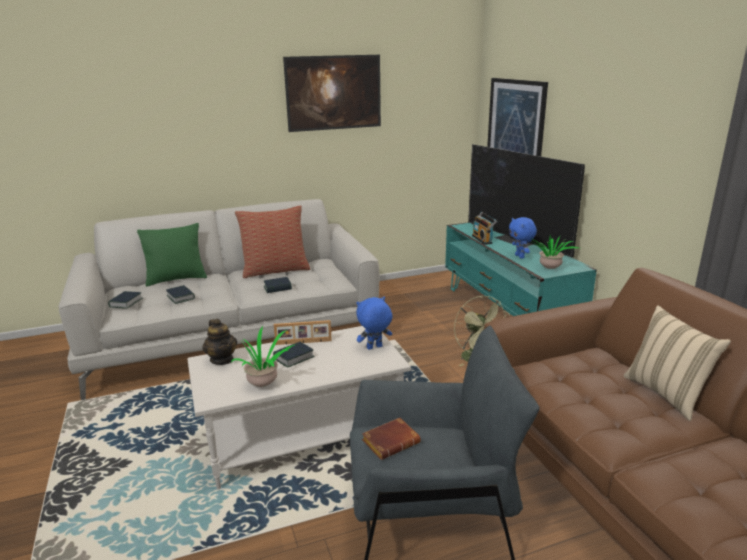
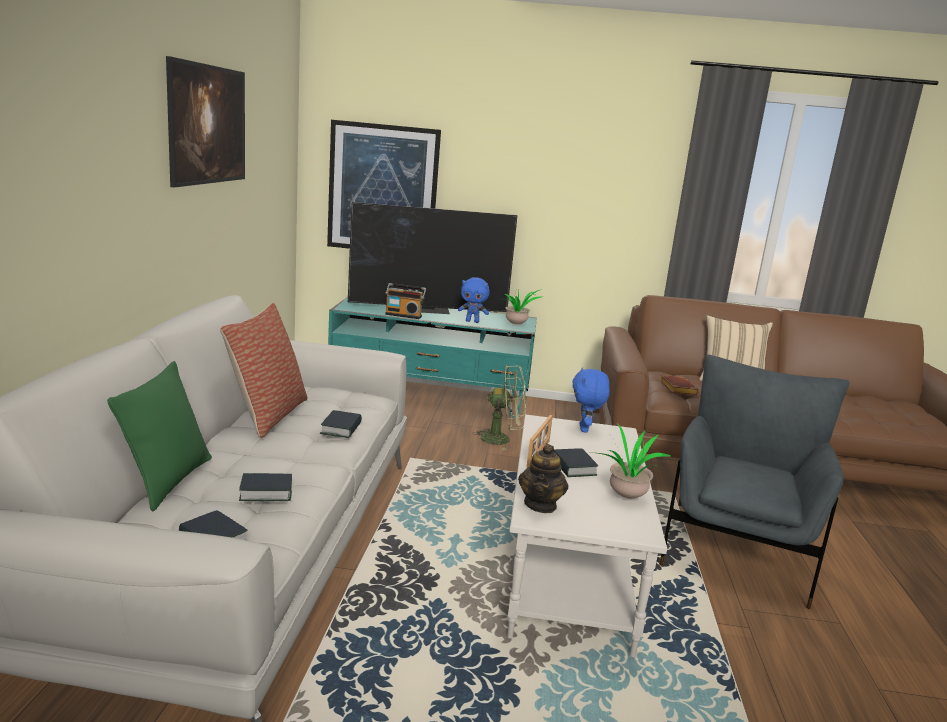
camera: 65 degrees left, 5 degrees down
teapot [203,319,237,365] -> teapot turned 105 degrees clockwise [518,444,569,513]
brown book [362,418,421,460] -> brown book moved to [659,375,699,395]

